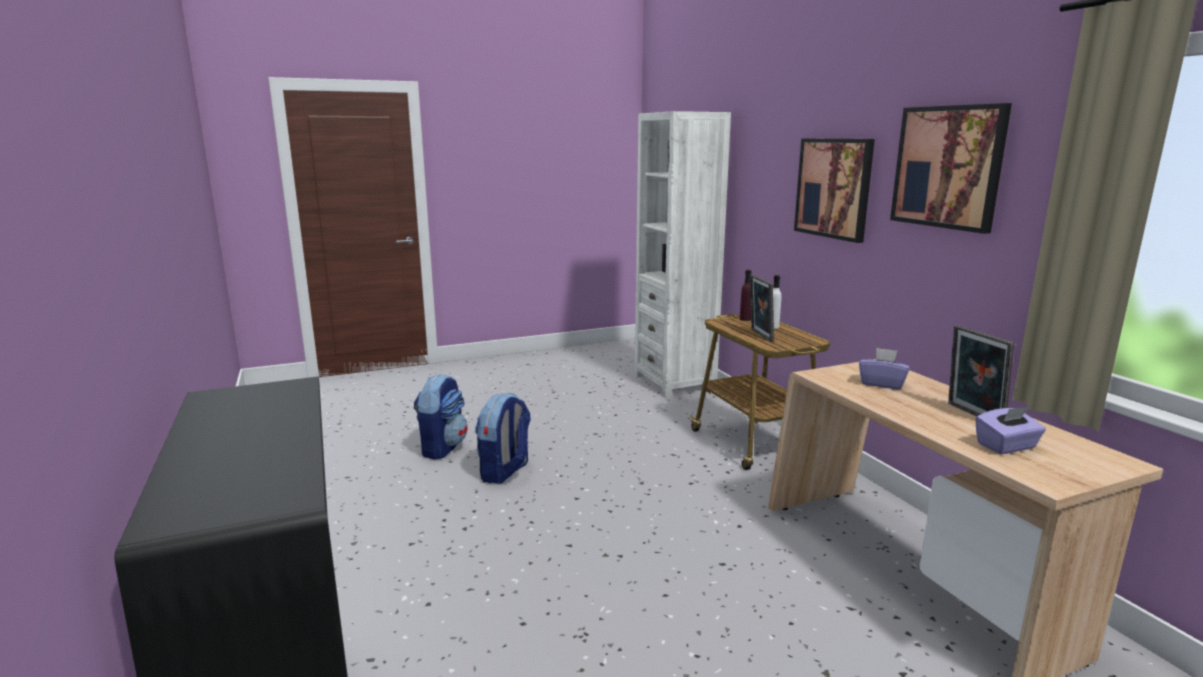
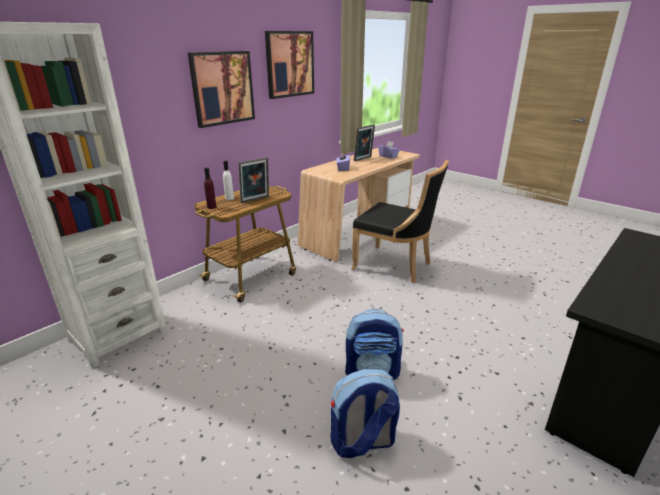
camera: 115 degrees left, 10 degrees up
none -> black chair [351,160,449,283]

